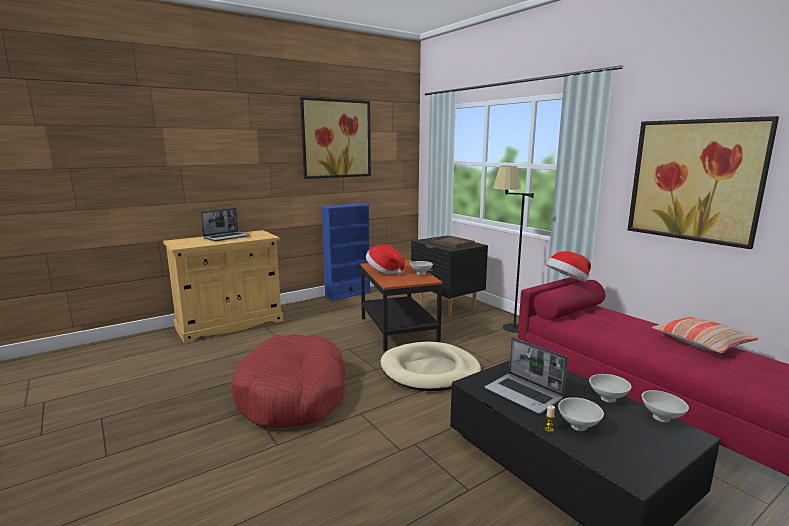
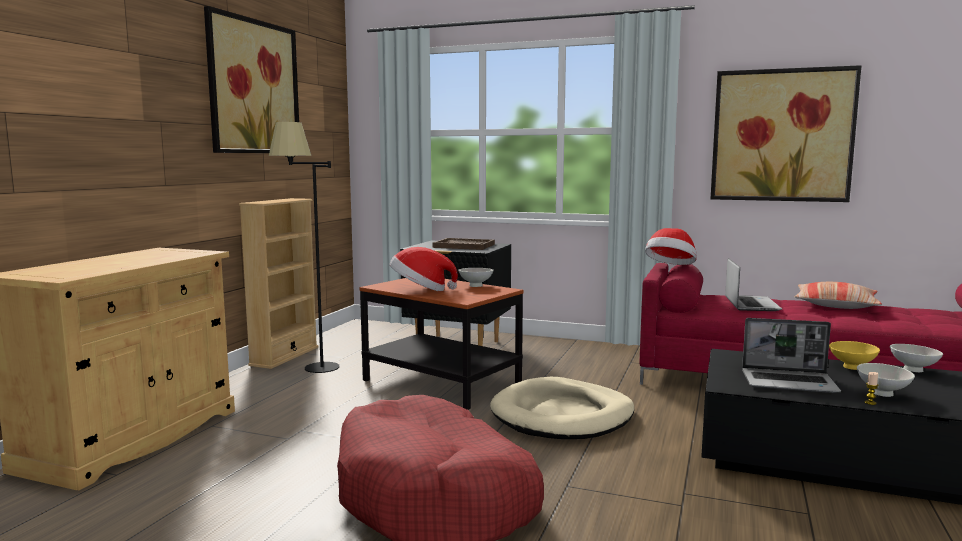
camera: 35 degrees left, 5 degrees down
laptop [200,208,250,241] -> laptop moved to [725,258,782,311]
blue bookcase [321,203,371,301] -> beige bookcase [239,198,319,369]
black floor lamp [493,166,534,333] -> black floor lamp moved to [269,122,339,373]
white bowl [589,374,631,403] -> yellow bowl [829,341,880,370]

